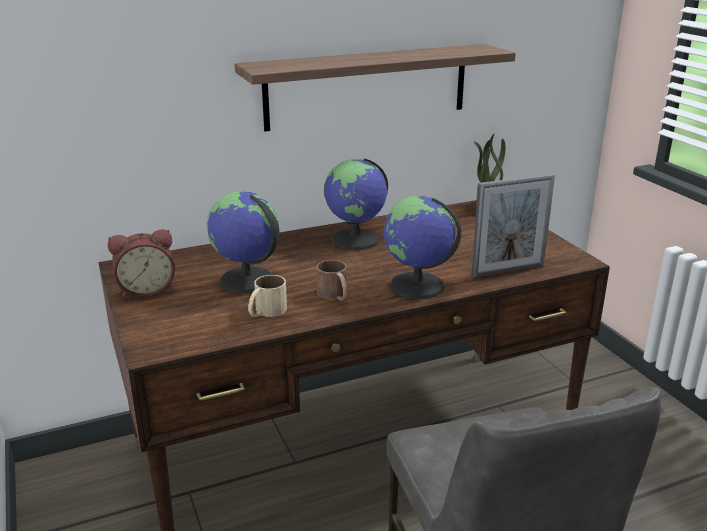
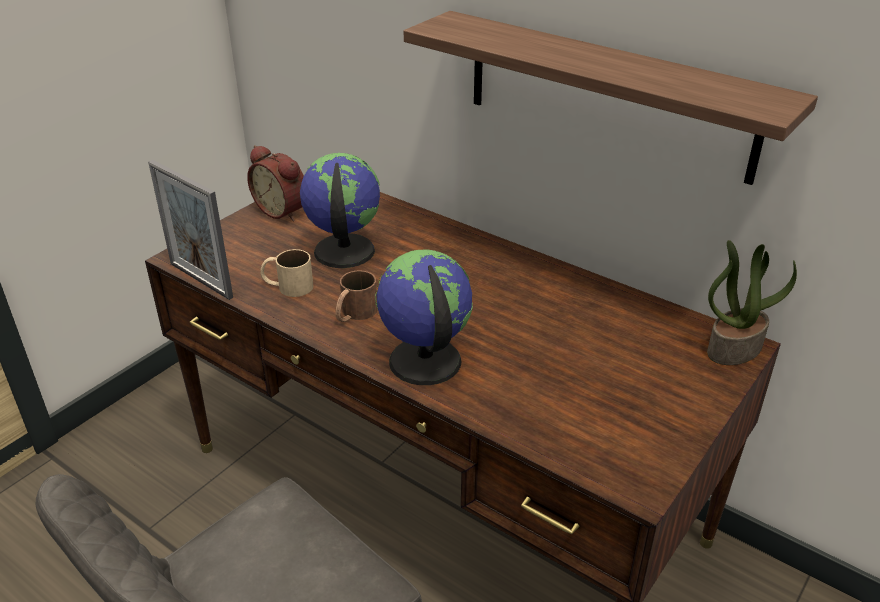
camera: 60 degrees right, 10 degrees up
globe [324,158,388,250] -> none
picture frame [471,174,555,278] -> picture frame moved to [148,160,233,300]

